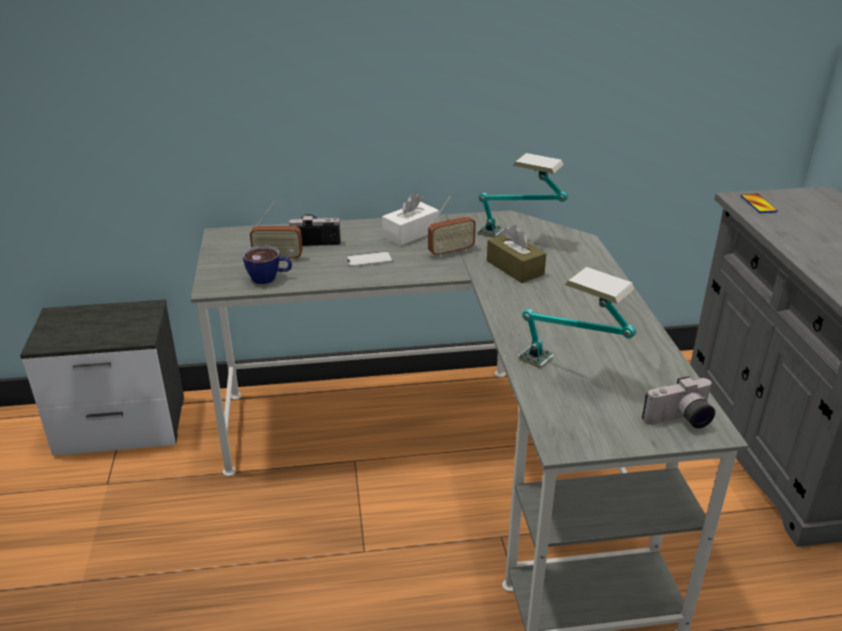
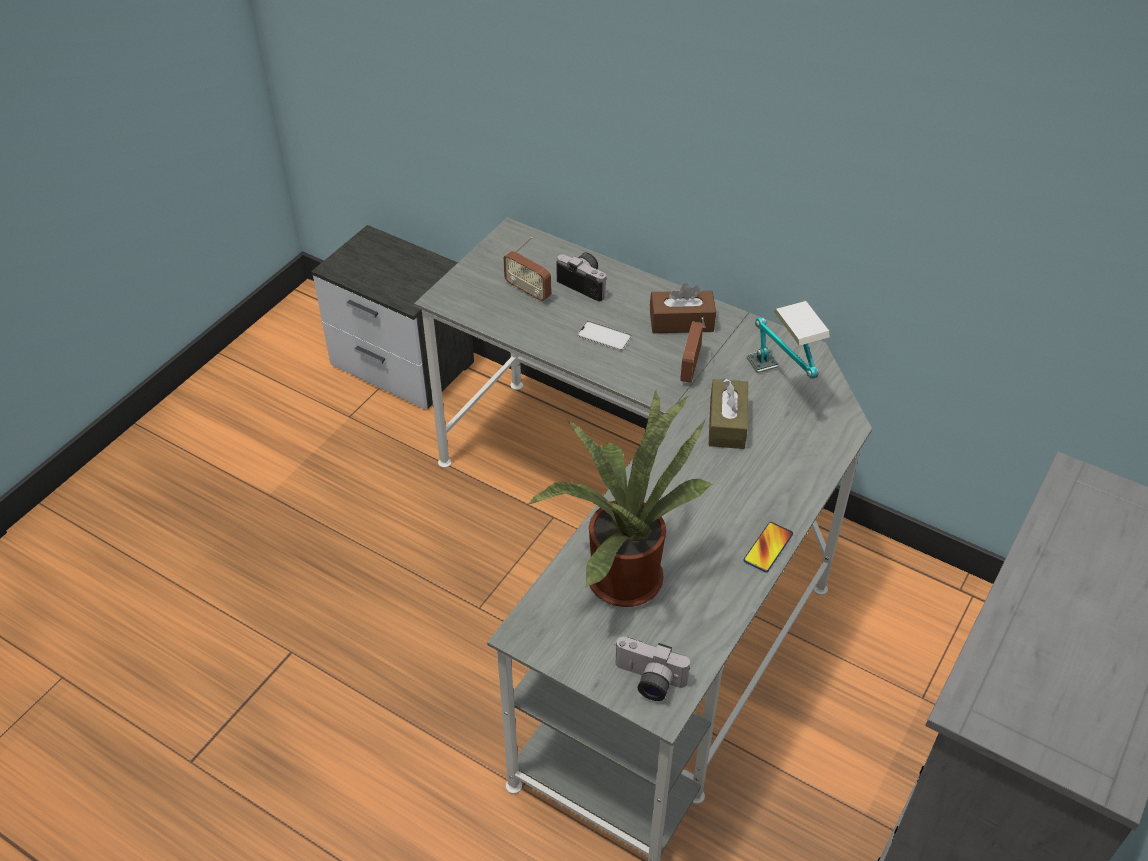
camera: 40 degrees right, 15 degrees up
cup [243,245,292,284] -> none
white tissue box [382,193,439,246] -> brown tissue box [650,283,716,333]
radio [428,196,476,257] -> radio turned 90 degrees clockwise [680,317,706,383]
table lamp [518,267,636,368] -> potted plant [529,388,713,607]
phone [740,194,778,213] -> phone moved to [743,522,793,572]

